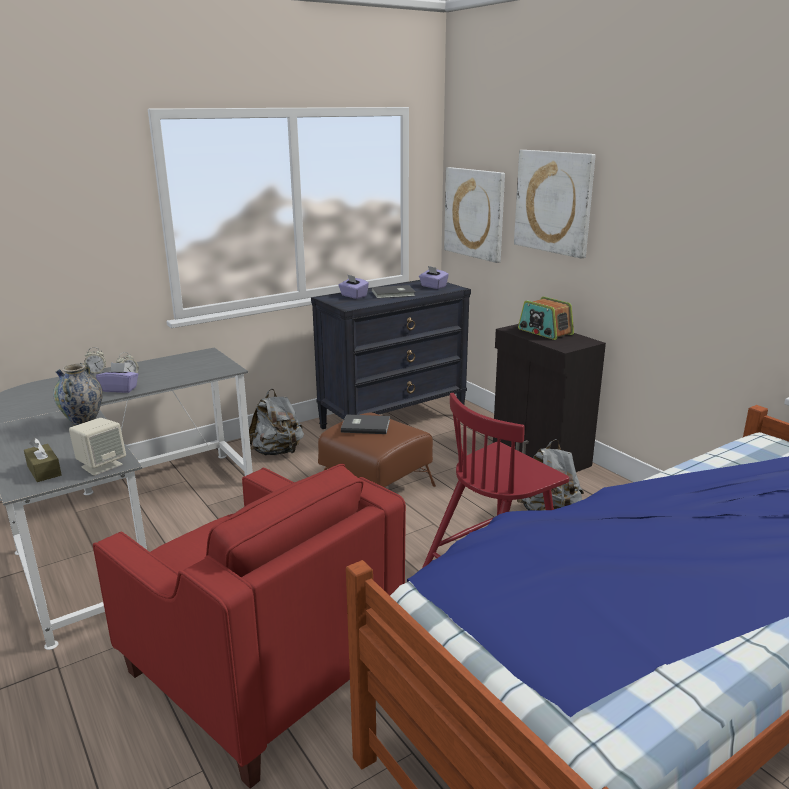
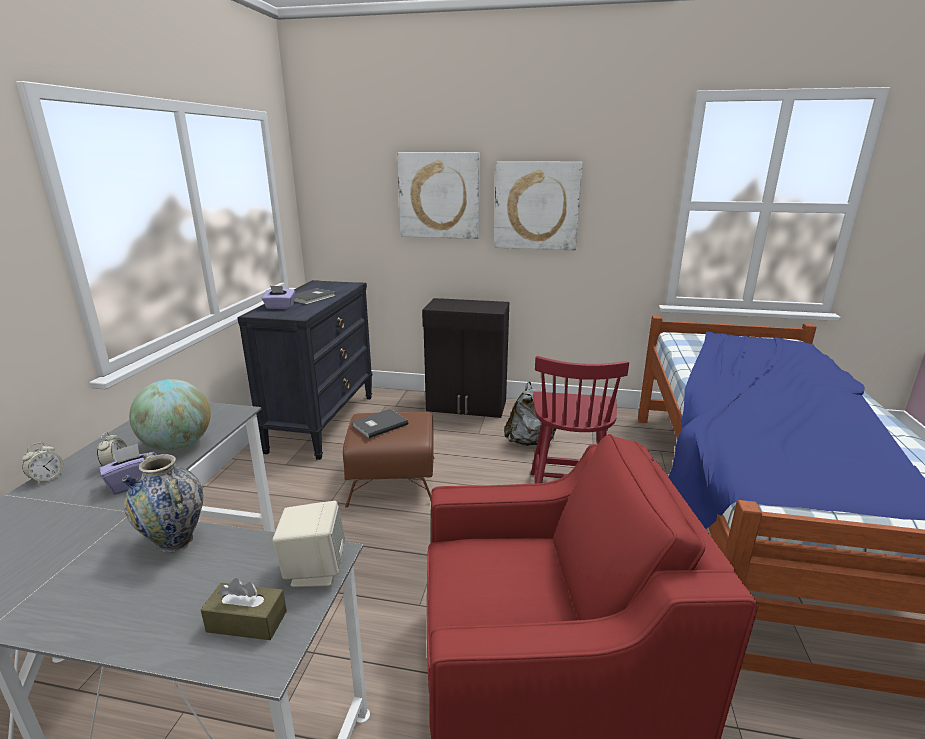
camera: 45 degrees left, 0 degrees up
grey backpack [249,389,304,455] -> none
purple tissue box [419,266,449,289] -> none
picture [444,167,505,263] -> picture moved to [494,161,583,250]
radio [518,297,574,340] -> none
none -> globe [129,379,211,451]

